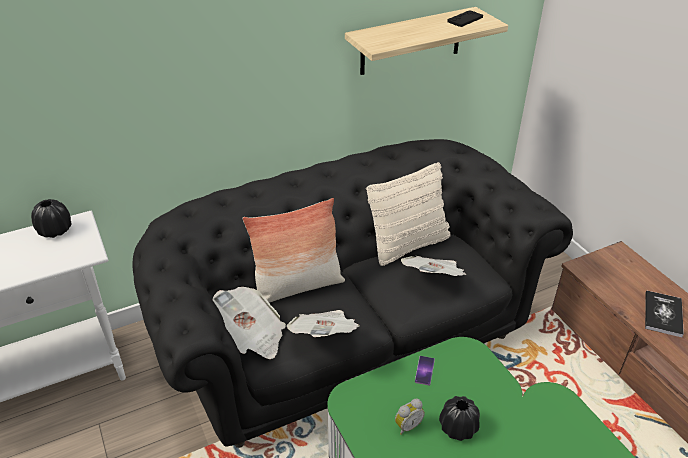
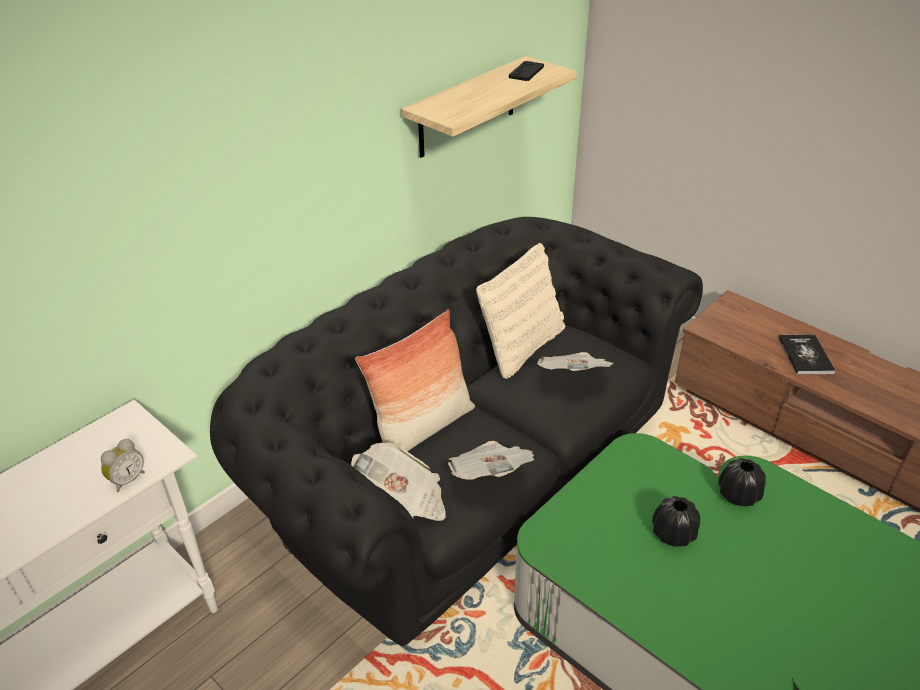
camera: 20 degrees left, 0 degrees up
black vase [31,199,72,238] -> black vase moved to [718,458,766,506]
alarm clock [395,399,425,435] -> alarm clock moved to [101,439,145,492]
phone [415,356,435,386] -> none

